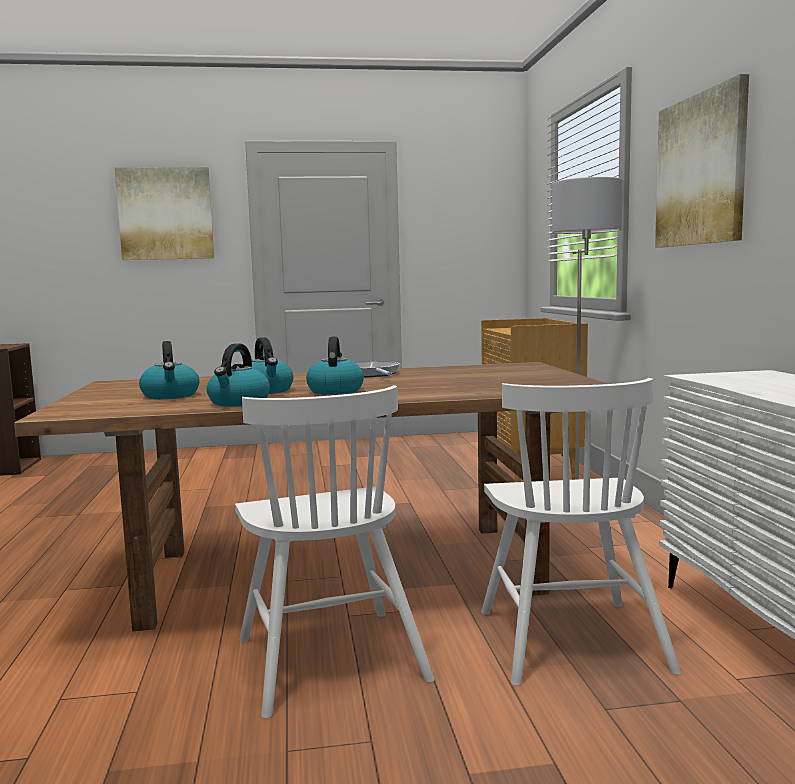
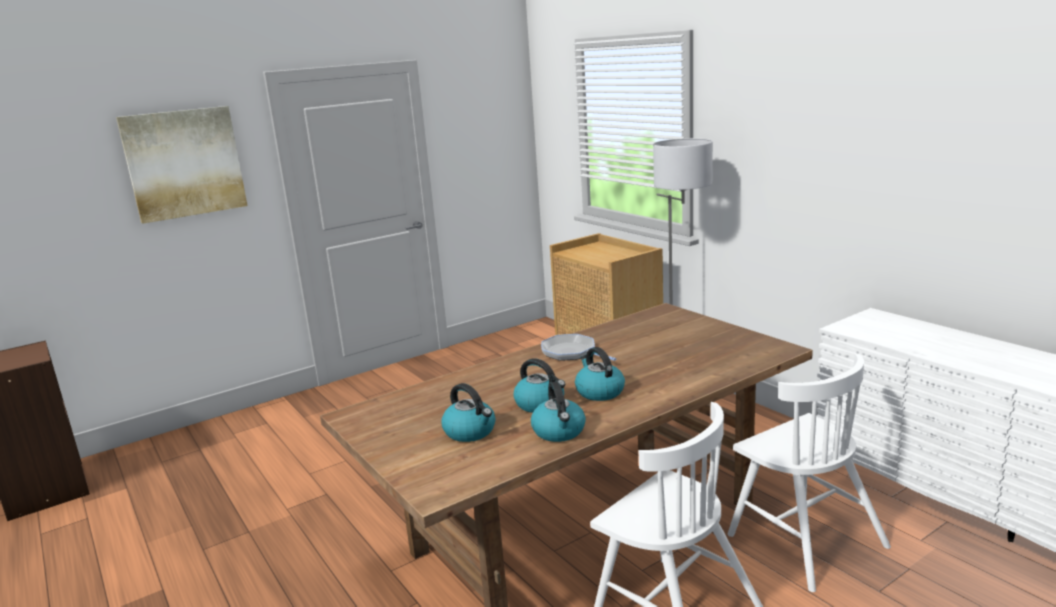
camera: 25 degrees left, 10 degrees up
picture [655,74,749,248] -> none

